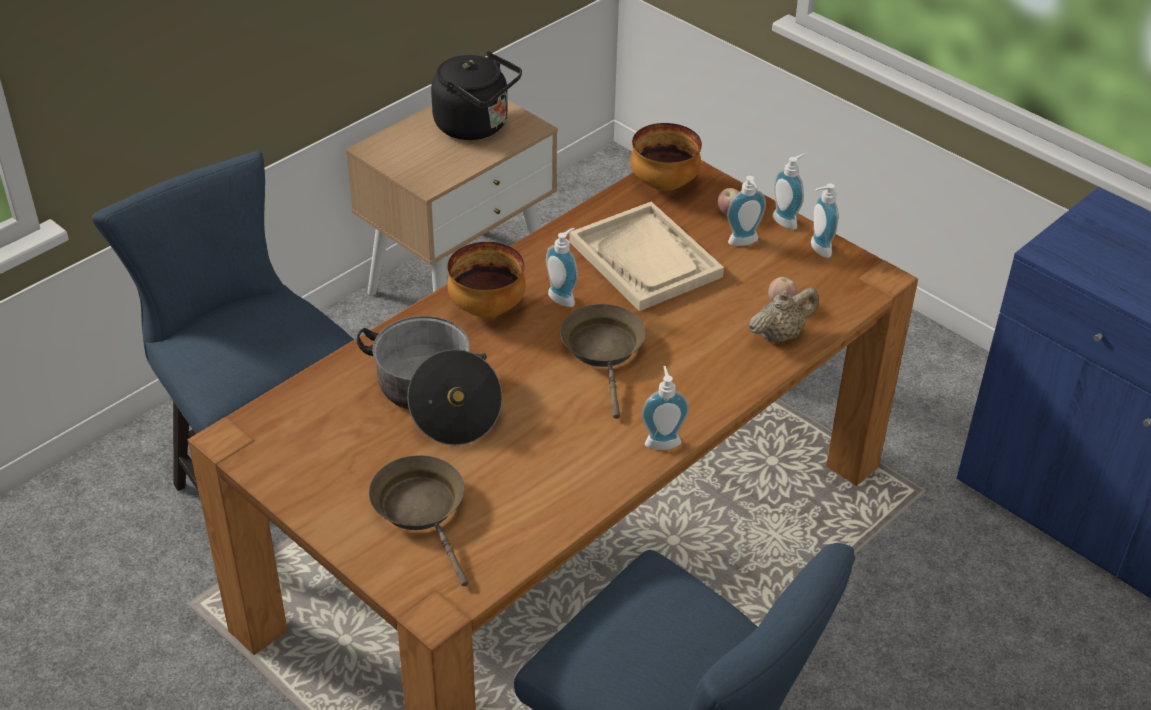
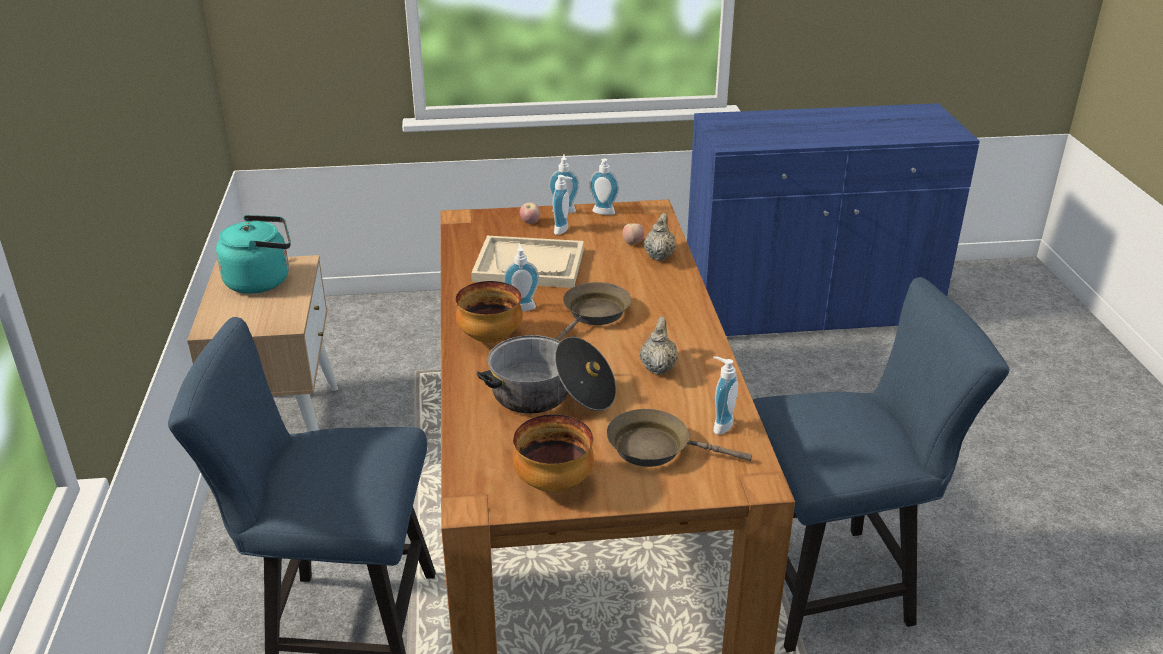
camera: 50 degrees left, 10 degrees down
black kettle [431,51,522,140] -> turquoise kettle [216,215,291,294]
brown frying pan [560,304,646,419] -> brown frying pan turned 90 degrees clockwise [555,282,632,341]
bowl [630,123,702,191] -> bowl moved to [513,414,594,493]
soap dispenser [641,366,689,450] -> soap dispenser moved to [713,356,738,435]
none -> beige teapot [640,316,678,375]

